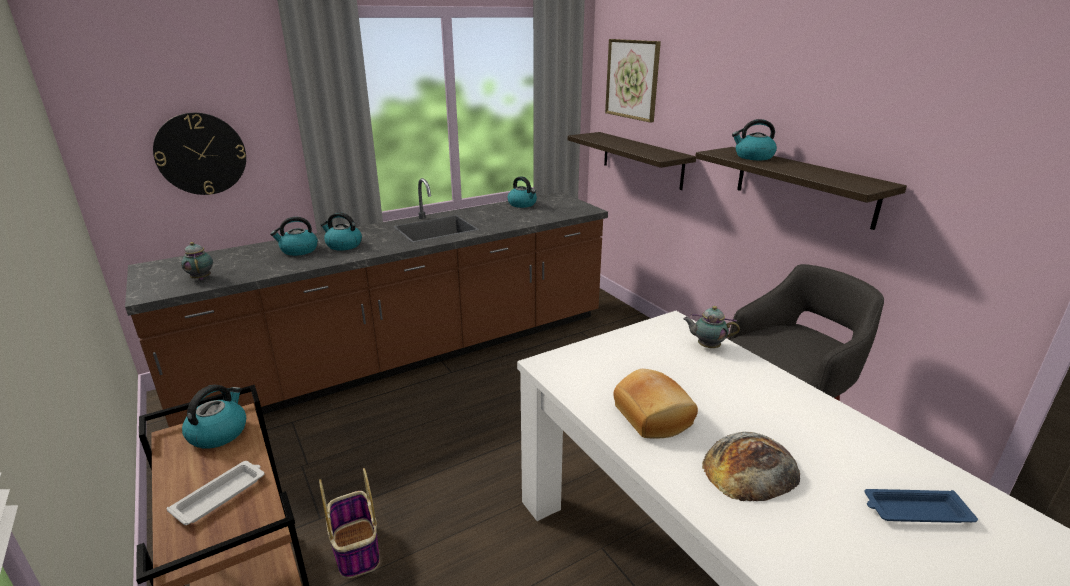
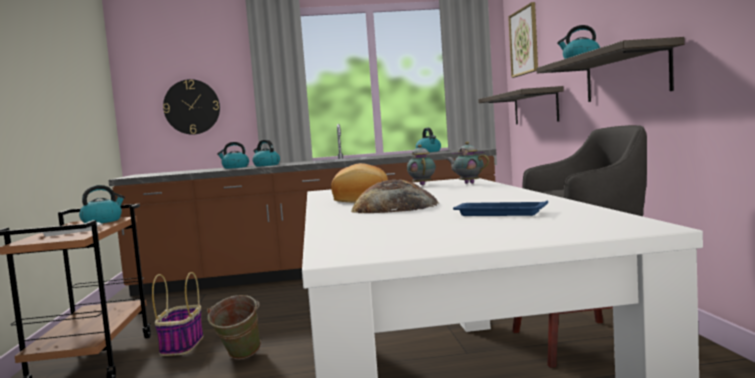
camera: 25 degrees right, 20 degrees down
teapot [181,242,213,280] -> teapot moved to [407,145,436,185]
none -> green bucket [207,295,261,359]

